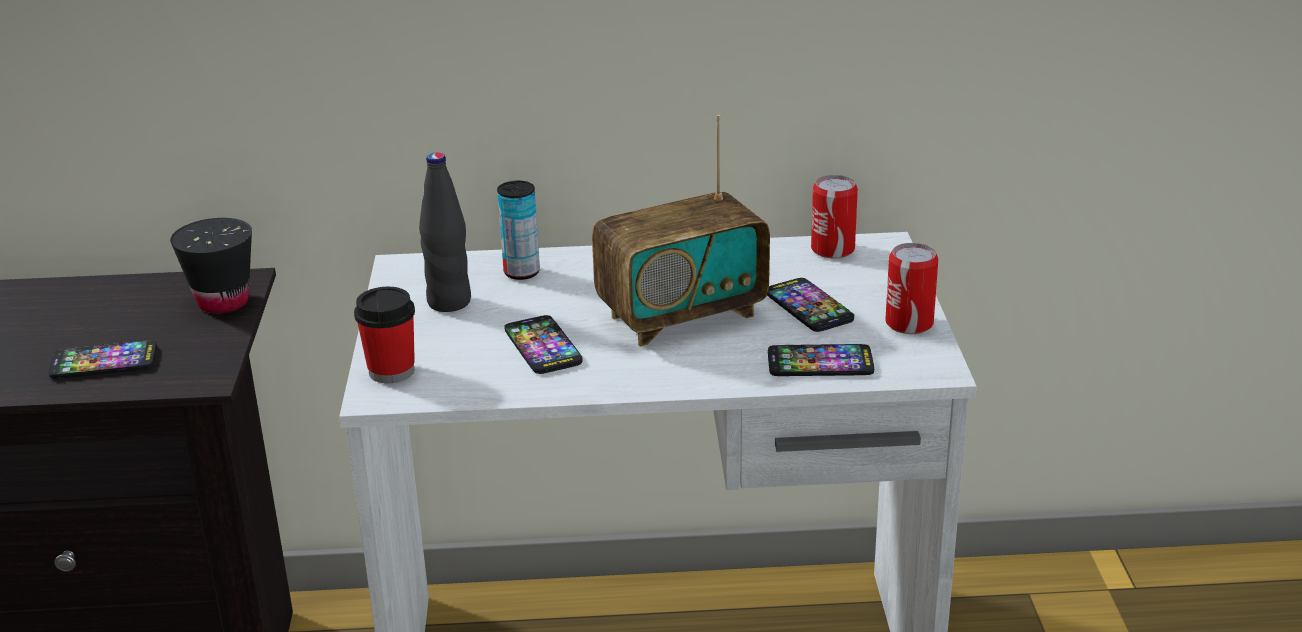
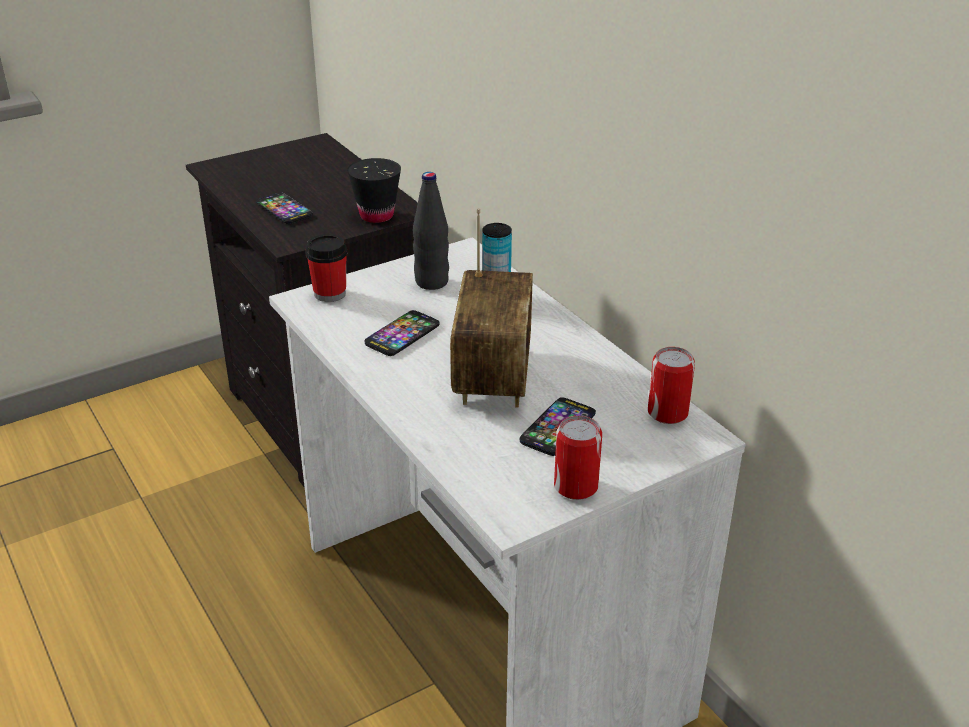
camera: 60 degrees right, 5 degrees up
radio [592,115,770,347] -> radio turned 120 degrees counterclockwise [450,208,533,408]
phone [768,344,874,376] -> none

